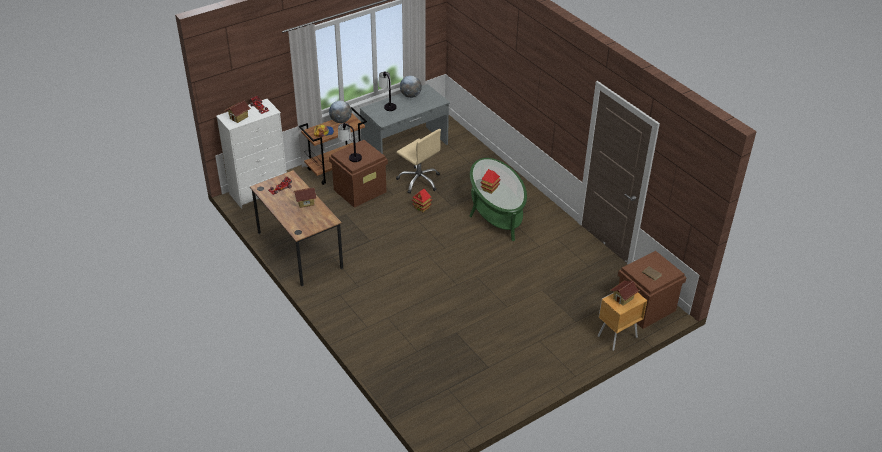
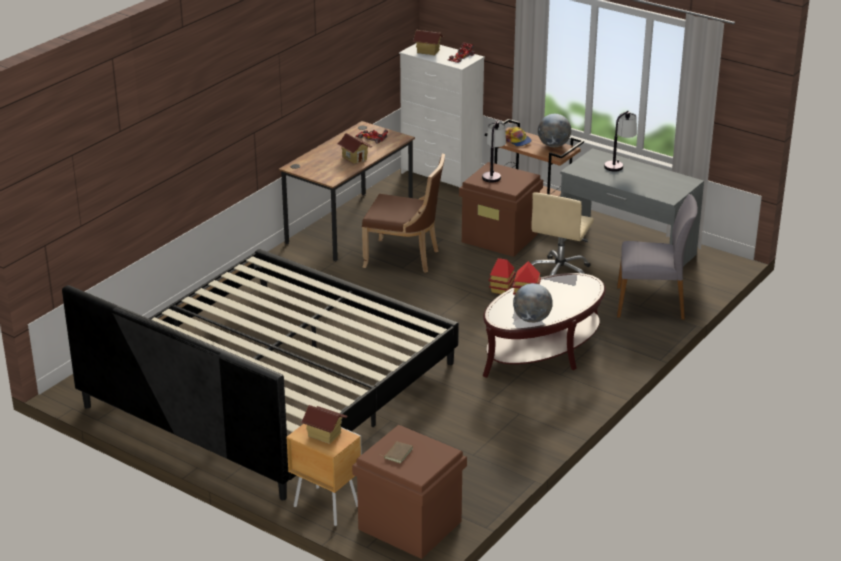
camera: 70 degrees right, 10 degrees down
globe [400,76,422,98] -> globe moved to [513,283,553,323]
green coffee table [469,158,527,241] -> brown coffee table [483,273,606,378]
none -> bed [62,249,459,500]
none -> brown chair [362,154,445,273]
none -> grey chair [617,194,698,320]

